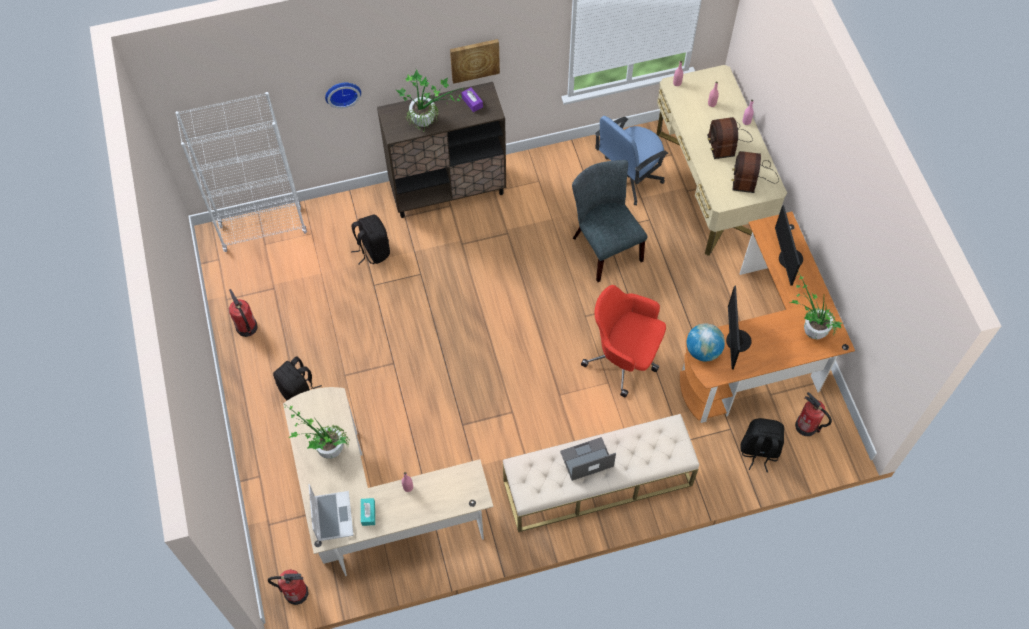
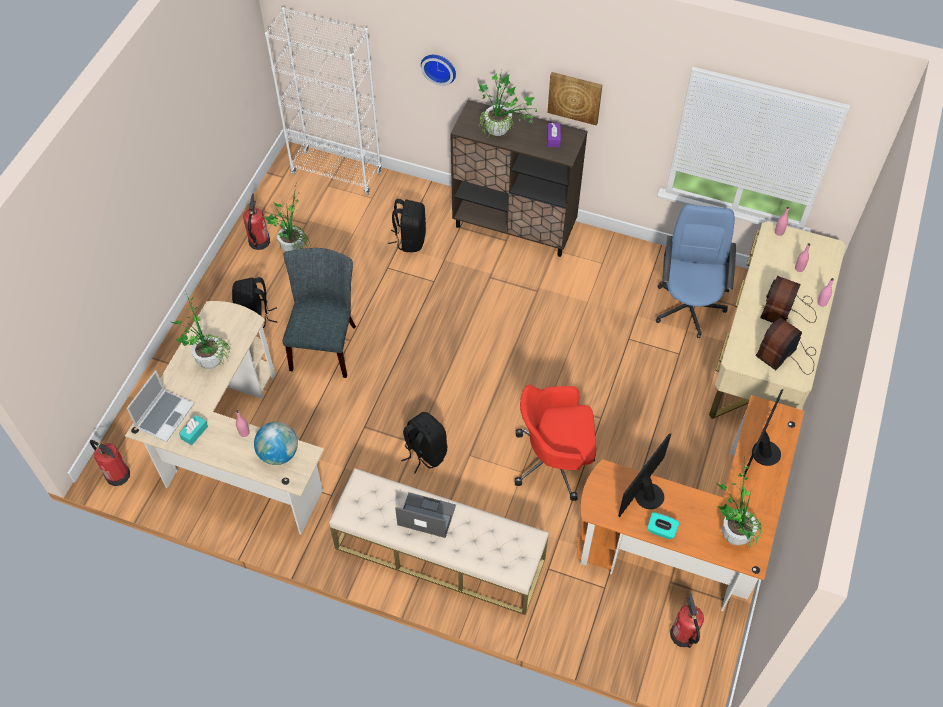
camera: 35 degrees right, 5 degrees down
grey chair [572,160,648,282] -> grey chair moved to [282,248,356,378]
red office chair [581,285,666,397] -> red office chair turned 60 degrees counterclockwise [515,385,596,501]
blue office chair [595,116,668,206] -> blue office chair turned 105 degrees clockwise [656,204,736,338]
globe [687,324,725,361] -> globe moved to [254,422,298,465]
black backpack [741,418,784,472] -> black backpack moved to [401,412,447,474]
none -> potted plant [264,186,311,252]
none -> turquoise tissue box [647,512,680,540]

